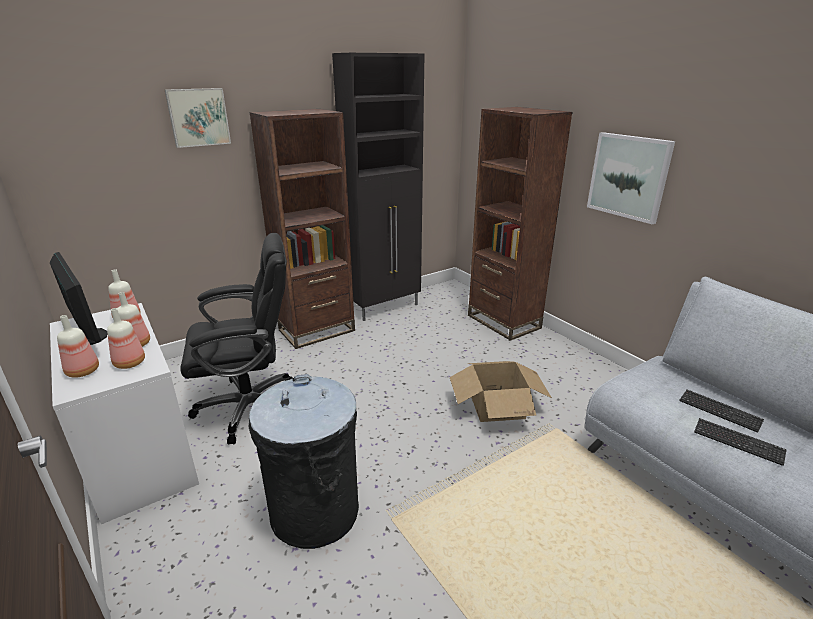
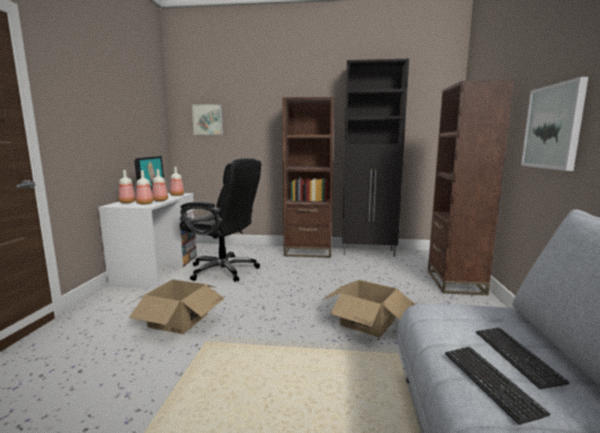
camera: 40 degrees right, 15 degrees down
picture [165,88,231,148] -> picture moved to [192,104,223,135]
black trash can [249,374,359,549] -> cardboard box [129,279,224,334]

